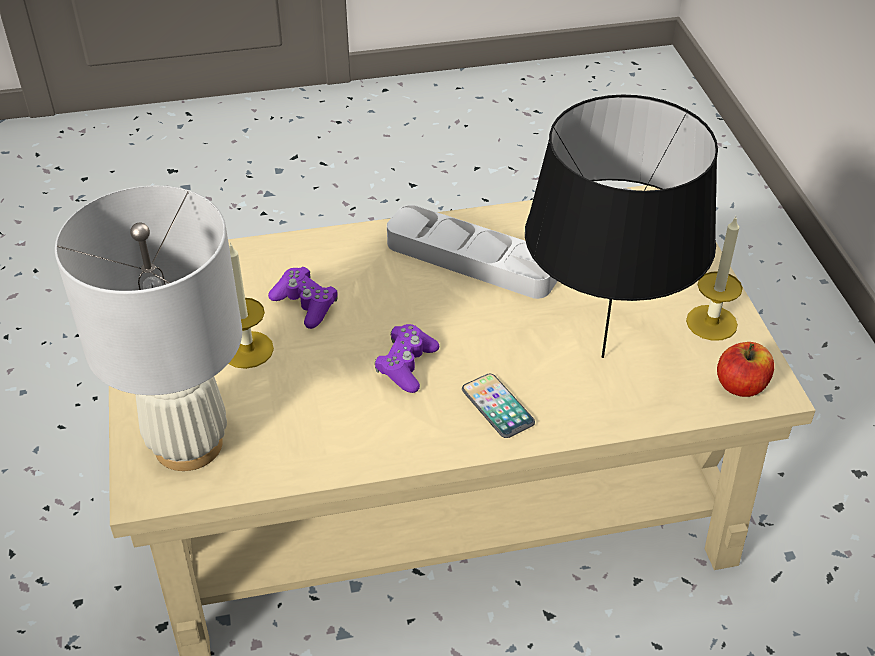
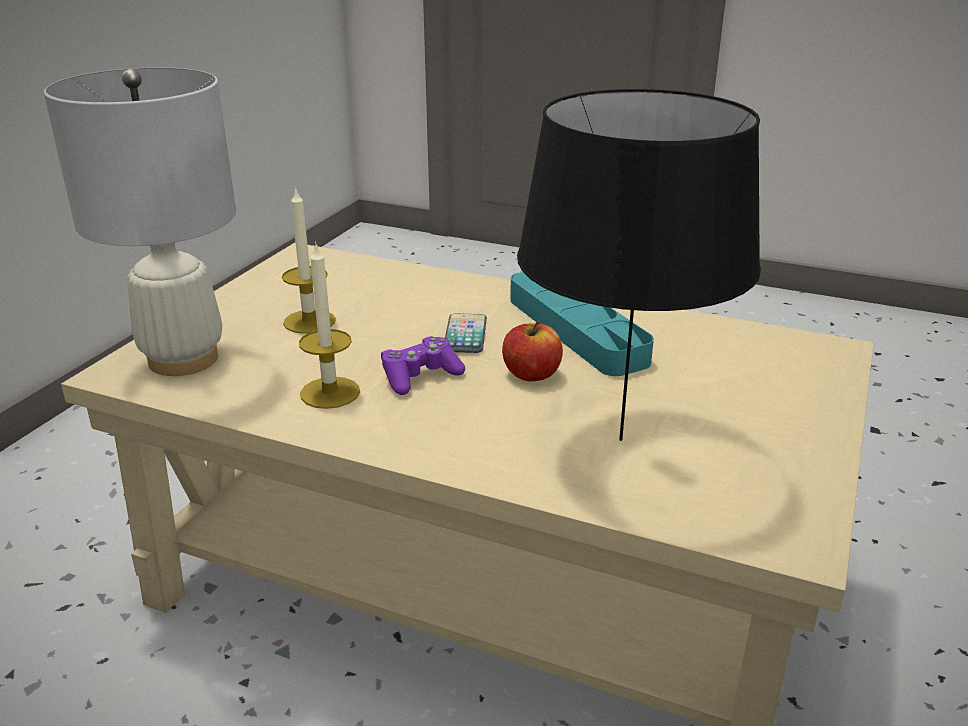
camera: 35 degrees right, 15 degrees down
purple game controller [268,267,338,329] -> none
grey tray [387,205,558,299] -> turquoise tray [510,272,654,376]
phone [462,373,535,438] -> phone moved to [445,313,487,353]
candle [686,216,743,341] -> candle moved to [299,242,360,409]
apple [717,342,774,397] -> apple moved to [502,321,563,381]

